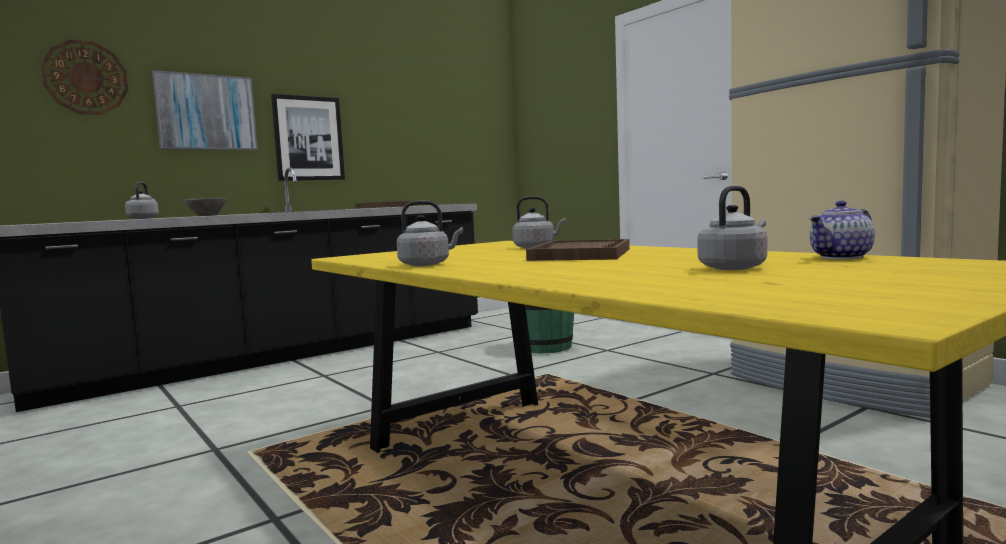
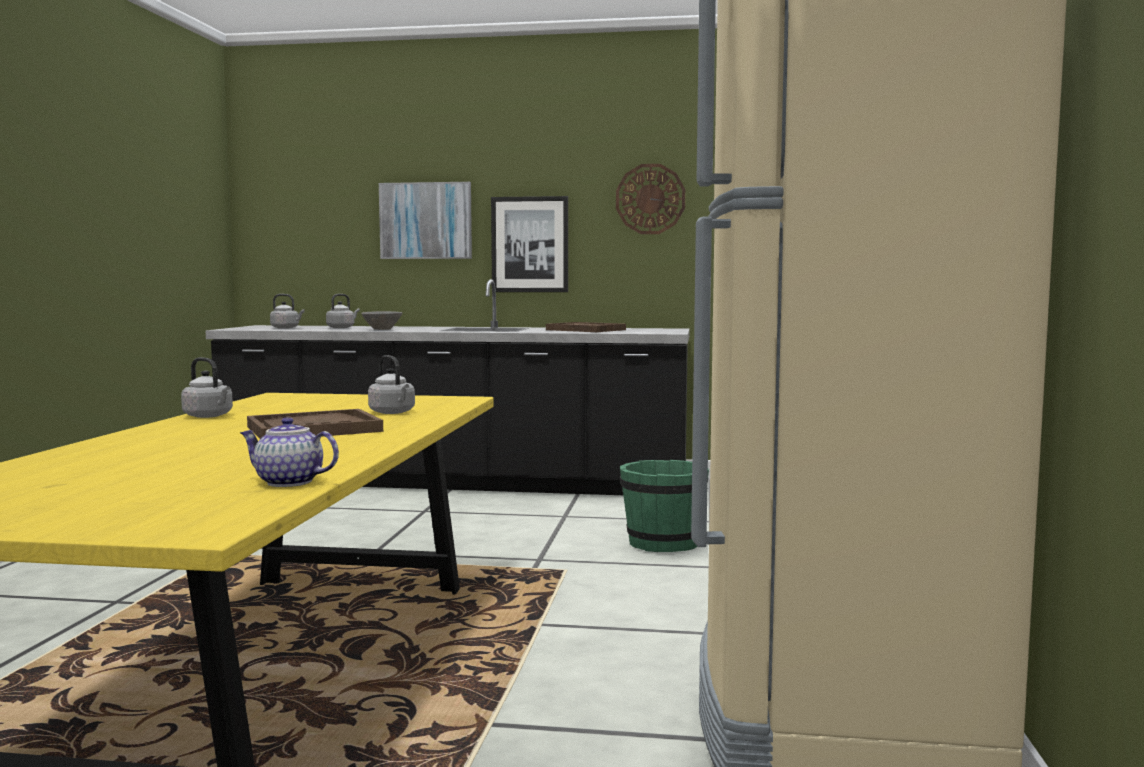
camera: 45 degrees right, 0 degrees up
wall clock [41,39,129,115] -> wall clock moved to [616,164,685,234]
grey kettle [697,186,767,270] -> grey kettle moved to [270,294,305,329]

